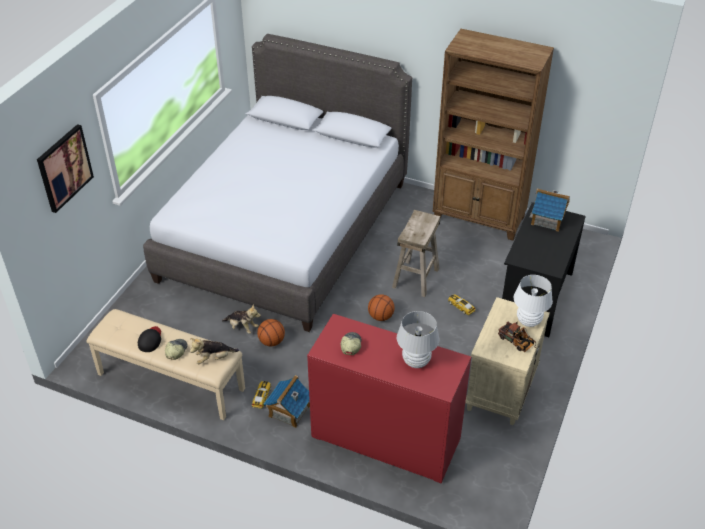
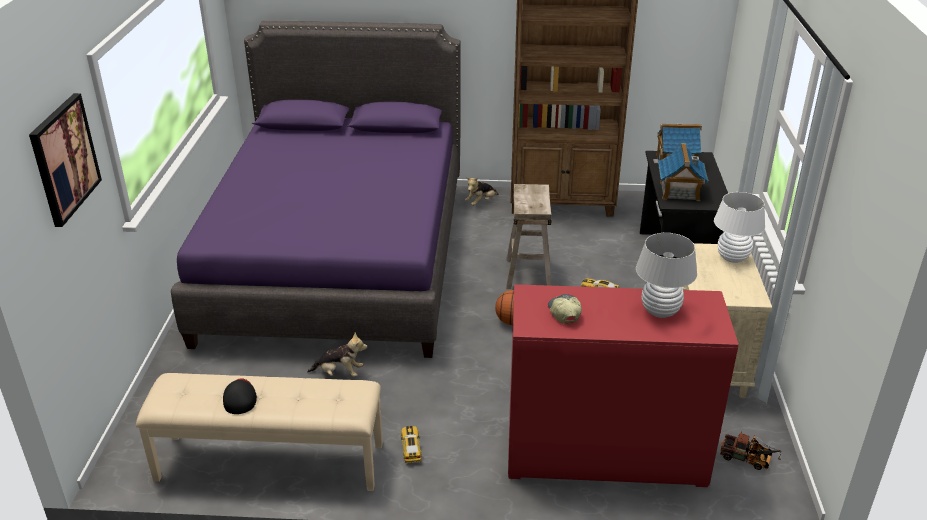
camera: 20 degrees left, 10 degrees down
grey bed [143,34,412,332] -> purple bed [171,21,460,358]
cap [165,339,188,360] -> none
plush toy [190,338,239,364] -> plush toy moved to [465,178,499,206]
basketball [257,319,285,346] -> none
toy house [263,375,310,428] -> toy house moved to [658,143,709,201]
toy truck [498,321,536,352] -> toy truck moved to [720,431,781,470]

